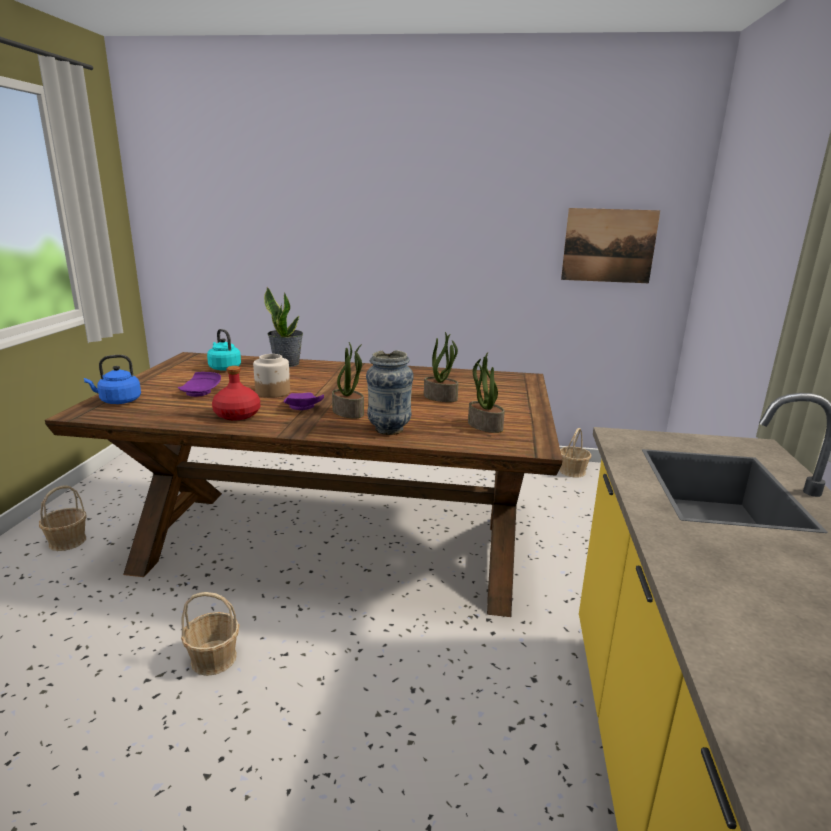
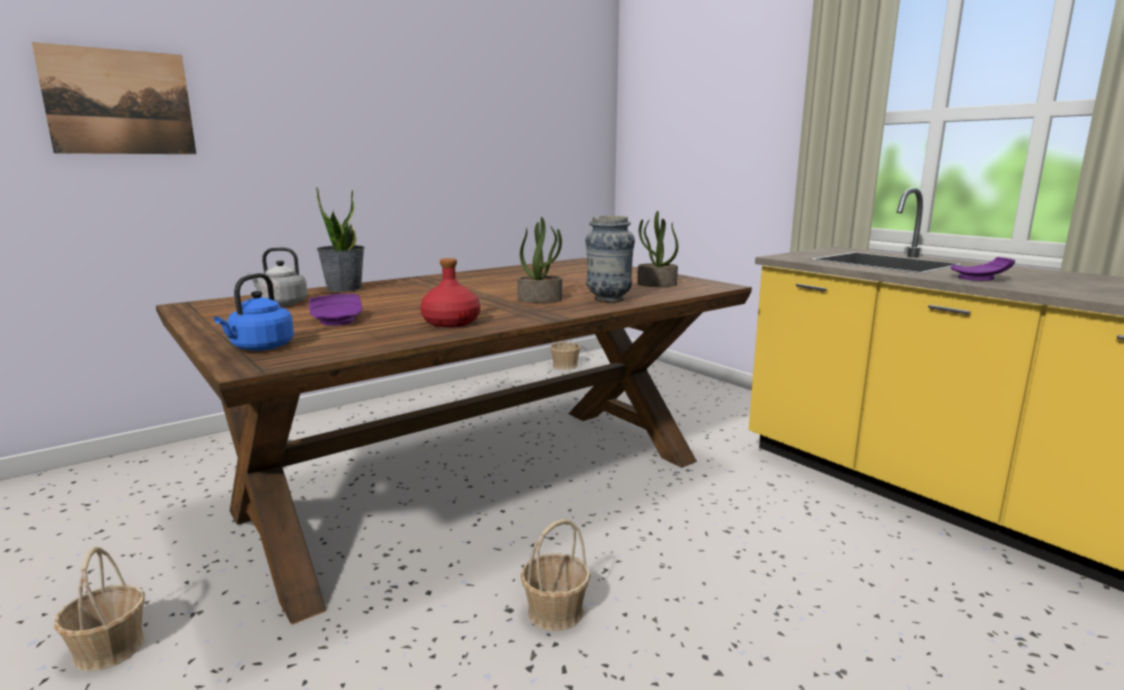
camera: 45 degrees left, 5 degrees down
turquoise kettle [207,329,241,371] -> grey kettle [247,247,308,306]
jar [253,354,290,398] -> none
purple plate [284,393,324,410] -> purple plate moved to [951,257,1015,281]
potted plant [424,332,459,402] -> none
picture [561,208,660,283] -> picture moved to [31,42,196,154]

